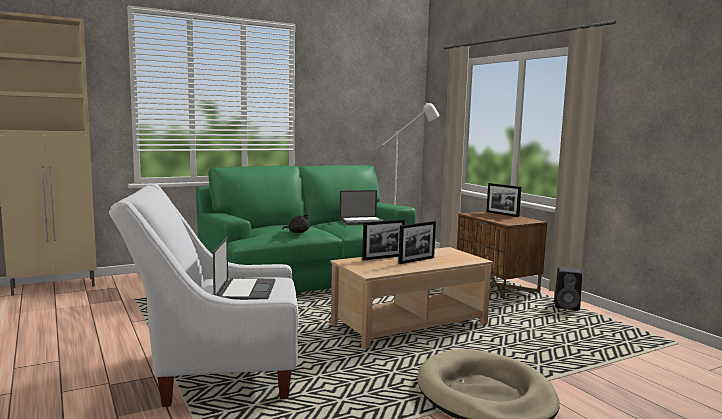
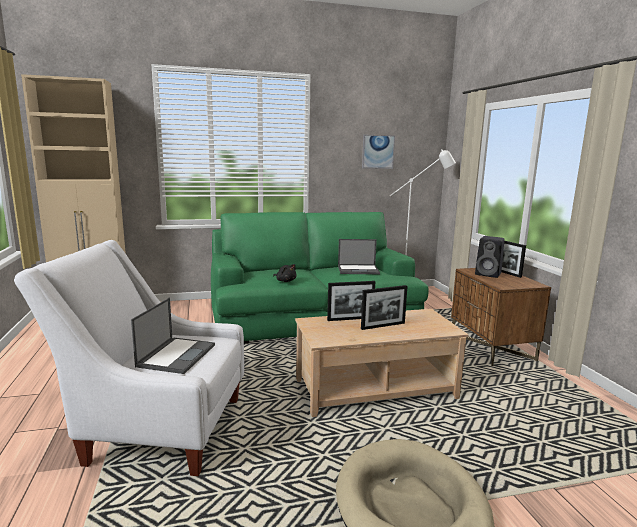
camera: 15 degrees right, 5 degrees up
black speaker [554,267,582,310] -> black speaker moved to [475,236,505,278]
none -> picture [362,135,395,169]

